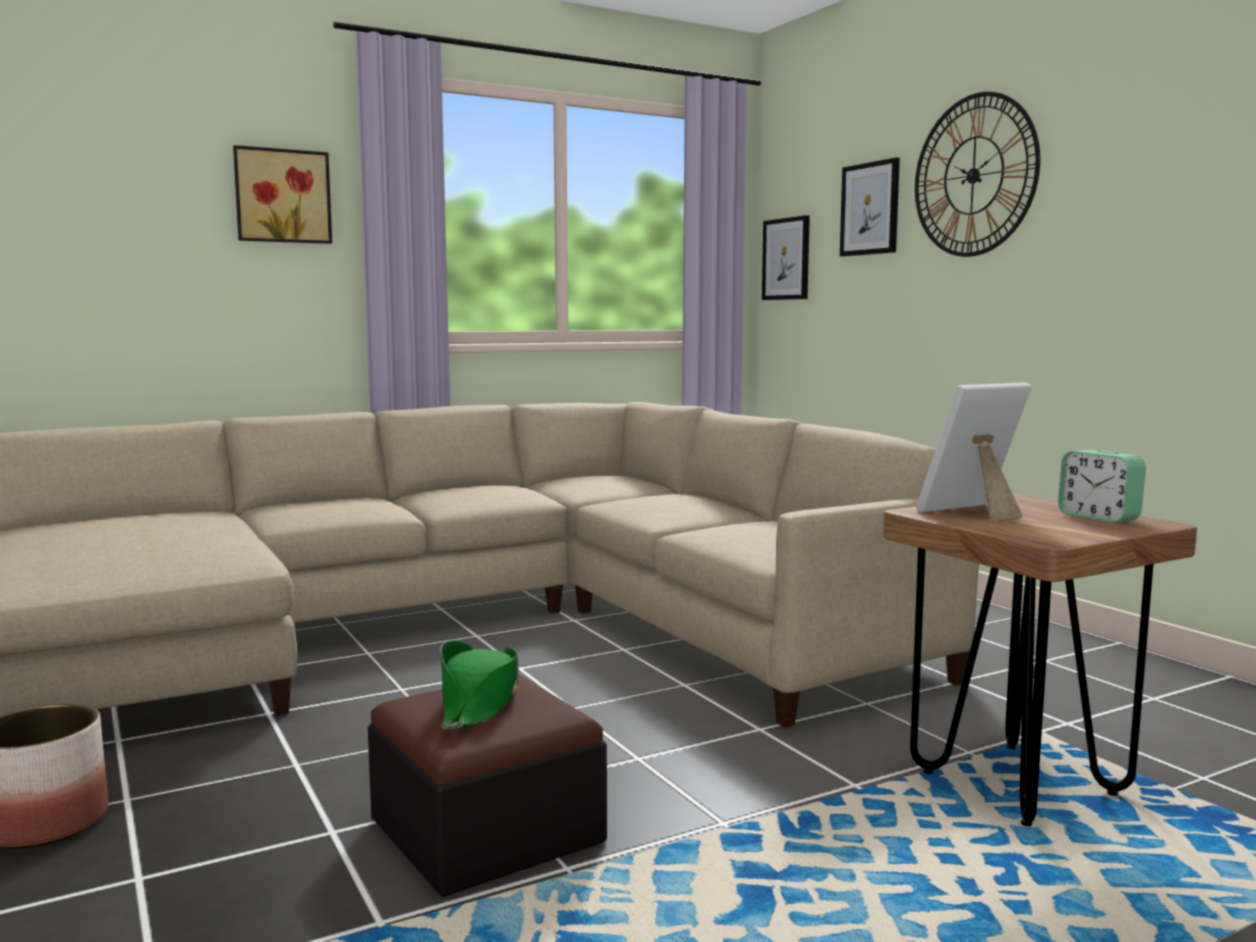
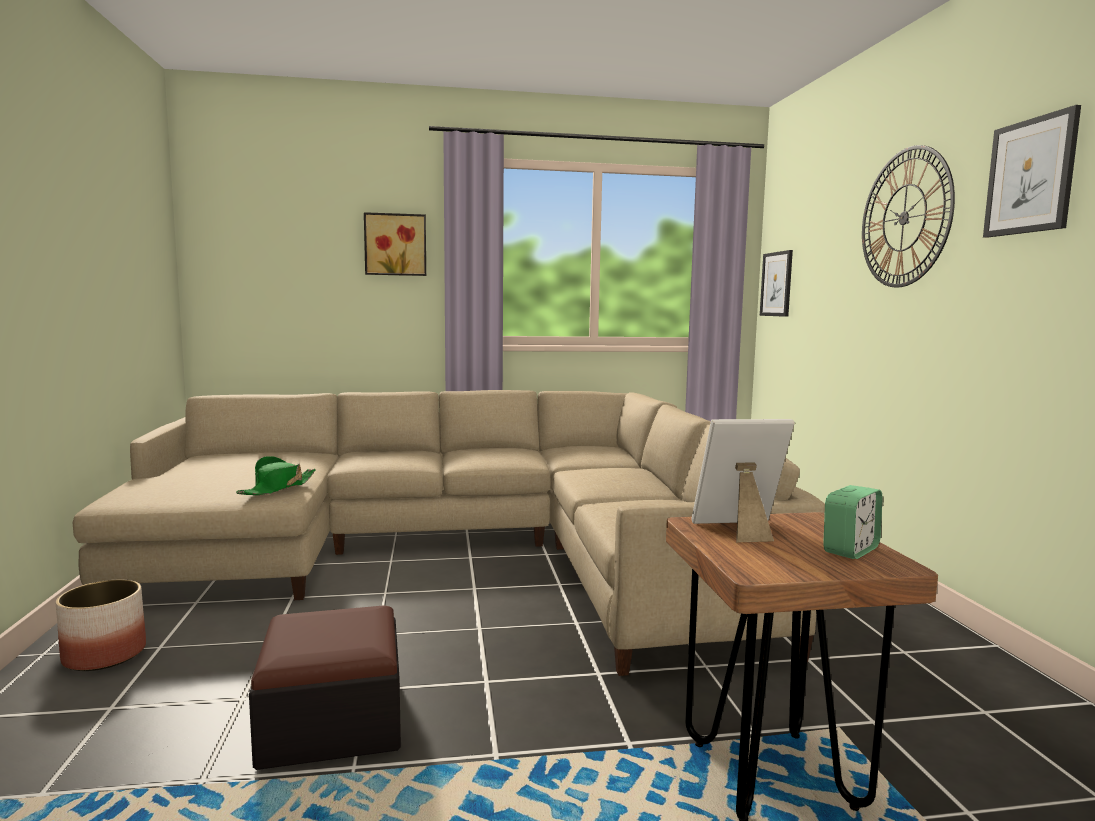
camera: 20 degrees right, 0 degrees up
green hat [440,640,519,729] -> green hat moved to [236,456,316,495]
picture [840,157,900,257] -> picture moved to [983,105,1081,238]
alarm clock [1058,450,1146,523] -> alarm clock turned 120 degrees counterclockwise [823,485,883,559]

